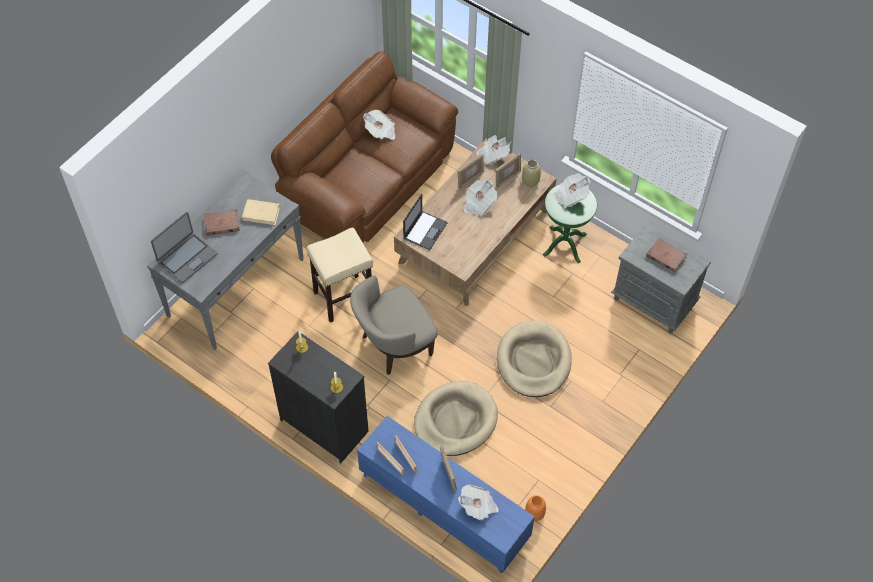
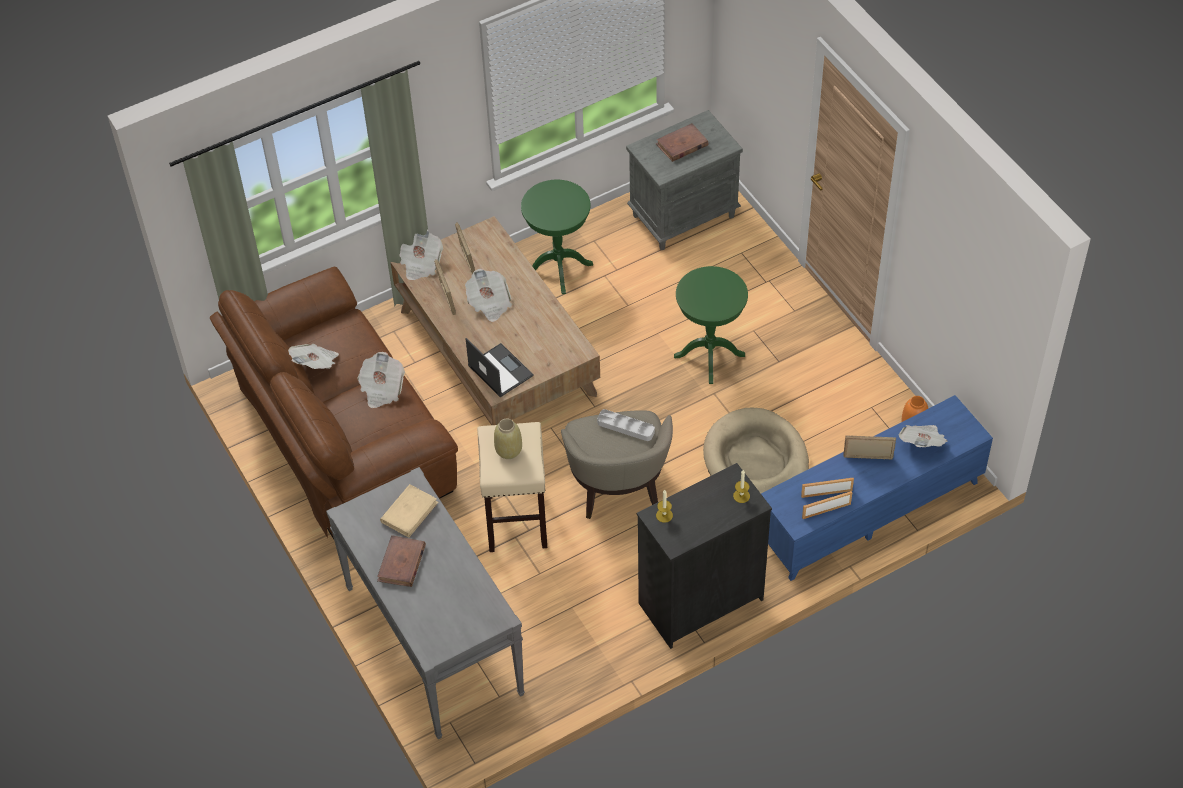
camera: 65 degrees left, 5 degrees down
laptop [151,212,217,283] -> none
beige dog bed [497,321,572,397] -> green side table [674,266,748,384]
beige vase [522,160,541,187] -> beige vase moved to [494,418,522,459]
newspaper [553,173,590,208] -> newspaper moved to [357,352,405,408]
none -> grey tray [597,409,655,441]

